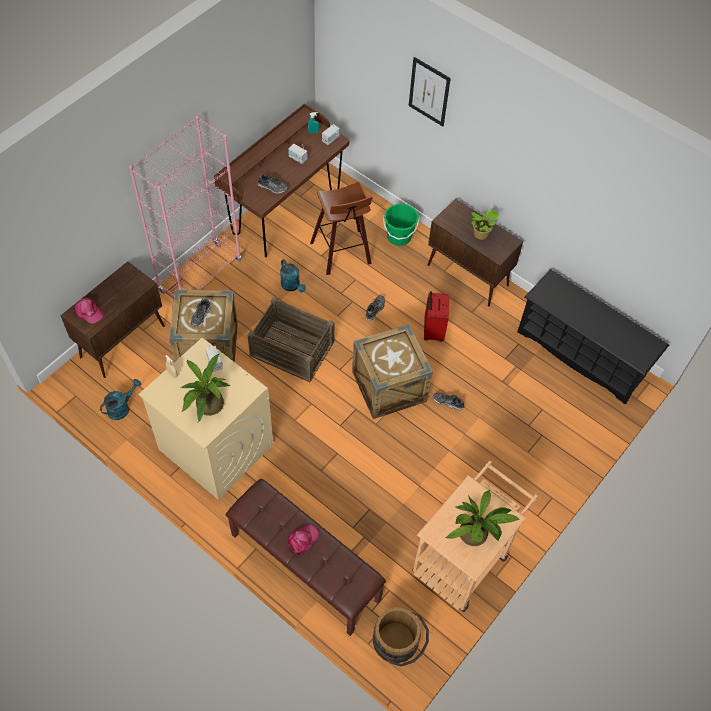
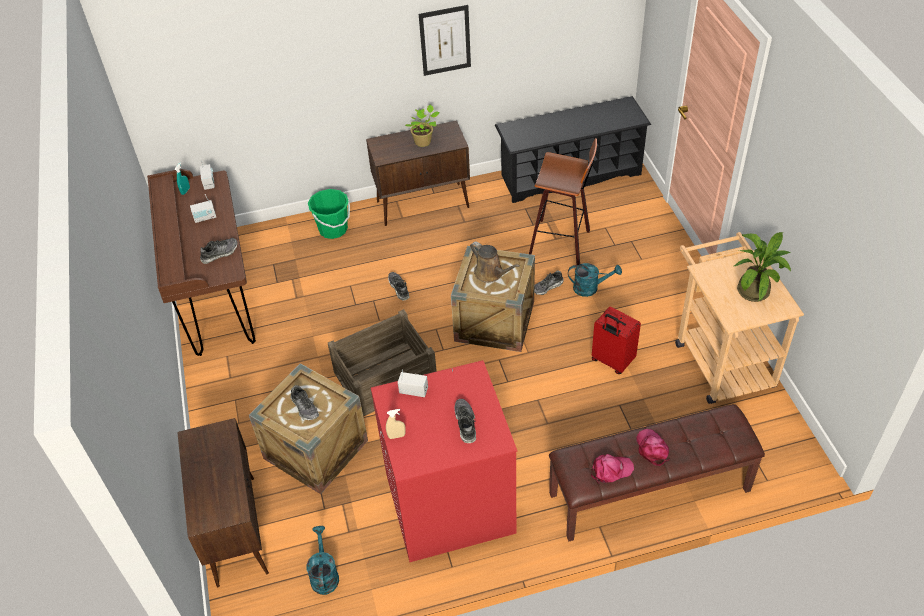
camera: 50 degrees left, 10 degrees down
pink cap [73,298,104,324] -> pink cap moved to [591,454,634,484]
pink bookcase [129,116,241,296] -> none
beige washing machine [138,338,273,500] -> red washing machine [371,360,517,562]
potted plant [181,354,230,422] -> shoe [455,399,476,443]
turquoise watering can [280,259,306,292] -> turquoise watering can moved to [568,263,622,297]
stool [310,182,373,275] -> stool moved to [529,138,597,265]
brown bucket [373,607,429,667] -> none
picture [409,57,451,127] -> picture moved to [419,5,471,76]
red suitcase [424,291,449,342] -> red suitcase moved to [592,307,641,374]
none -> brown watering can [470,241,520,283]

